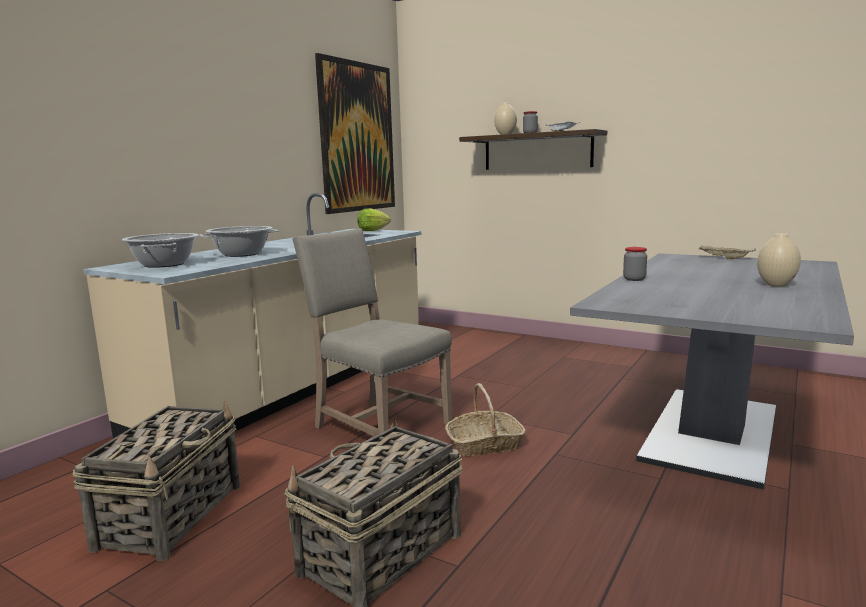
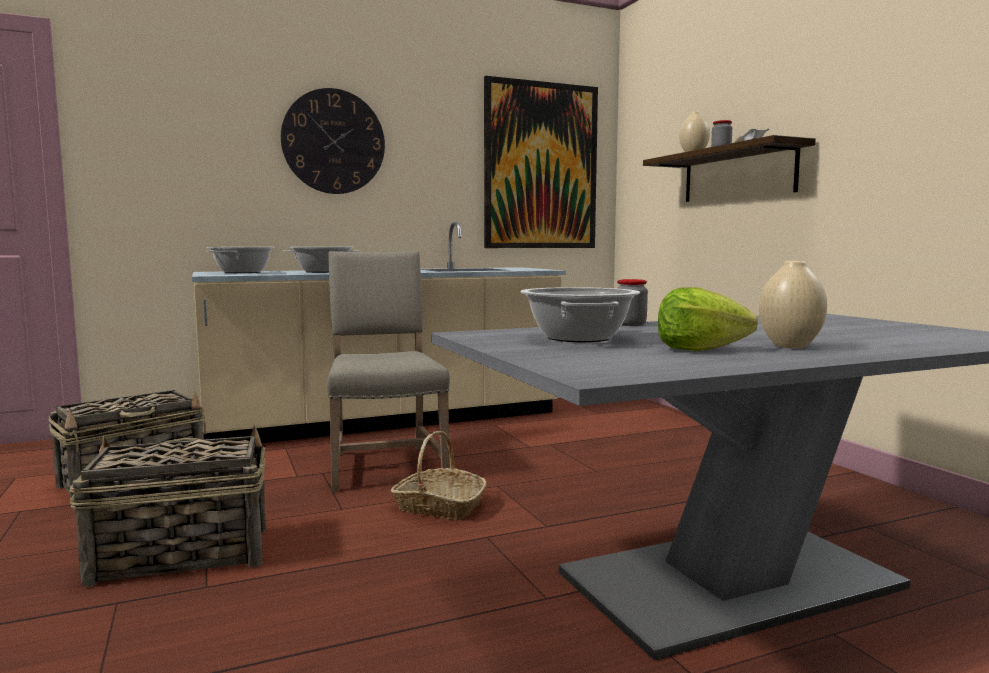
camera: 35 degrees right, 5 degrees down
lettuce [357,208,391,231] -> lettuce moved to [658,287,758,351]
beige tray [699,246,755,259] -> none
none -> wall clock [281,88,385,194]
none -> cooking pot [520,287,640,342]

